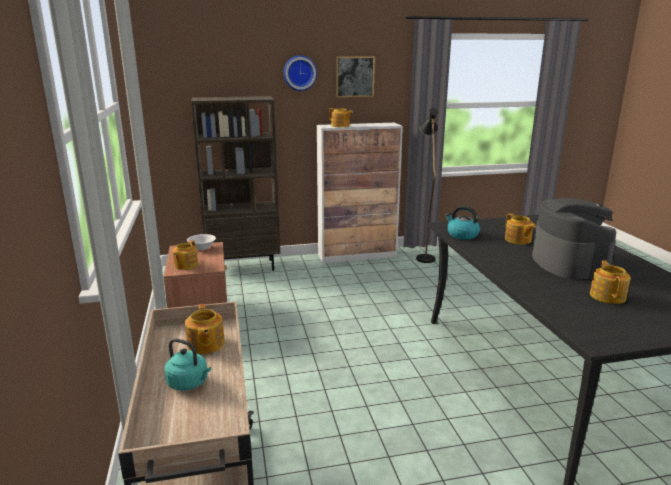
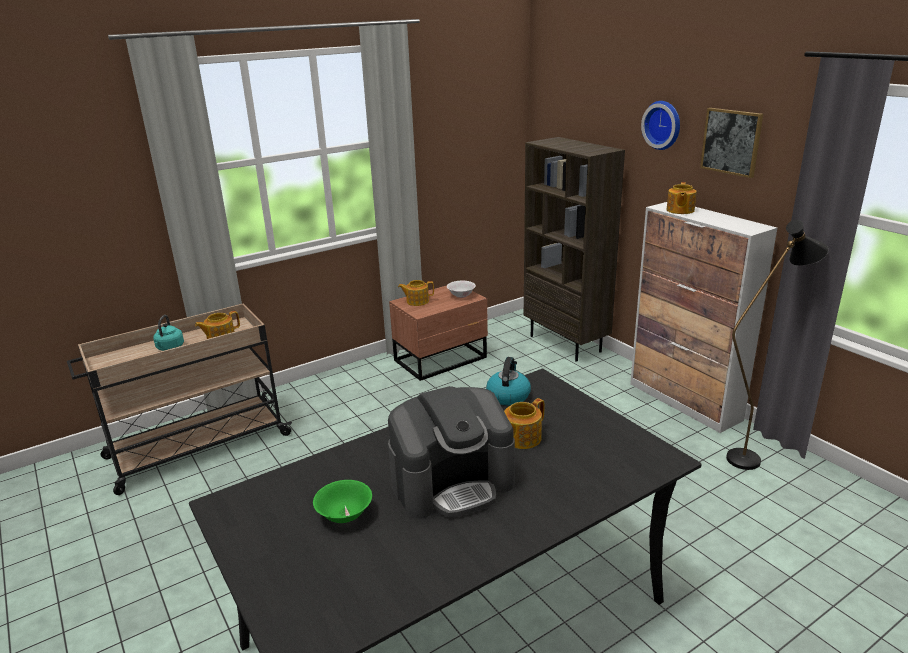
camera: 70 degrees right, 5 degrees up
teapot [590,260,631,304] -> green bowl [313,480,372,523]

